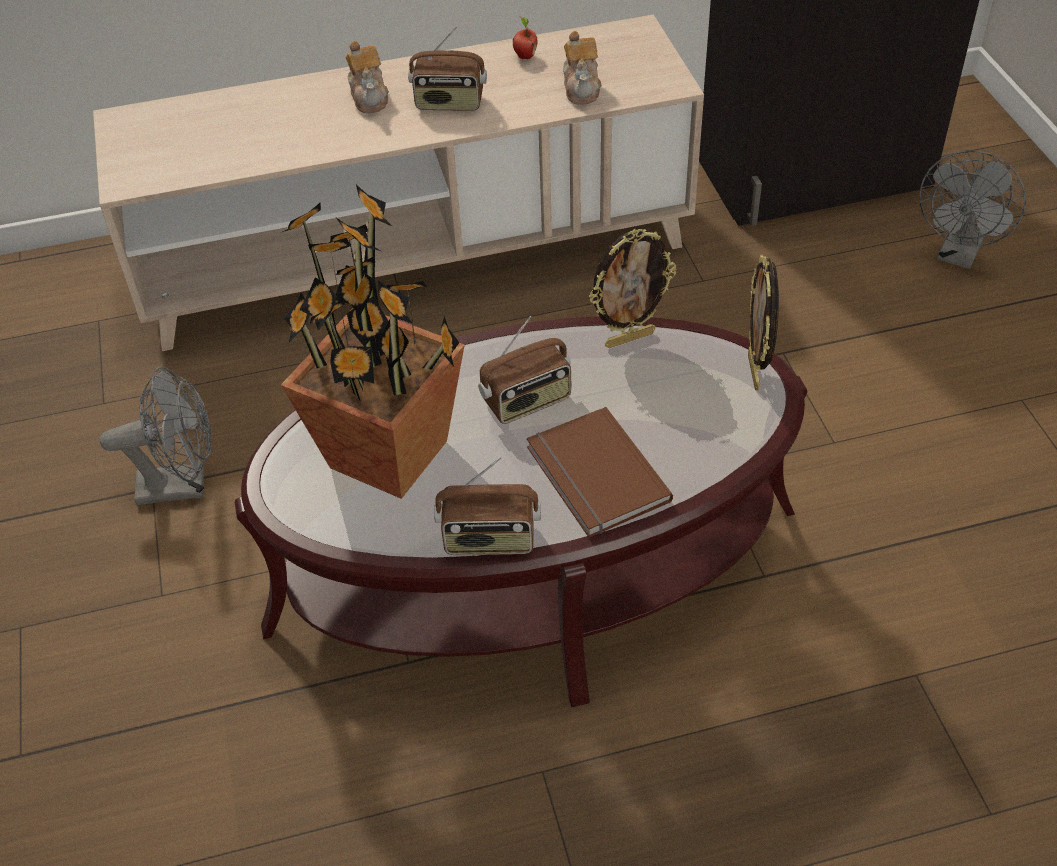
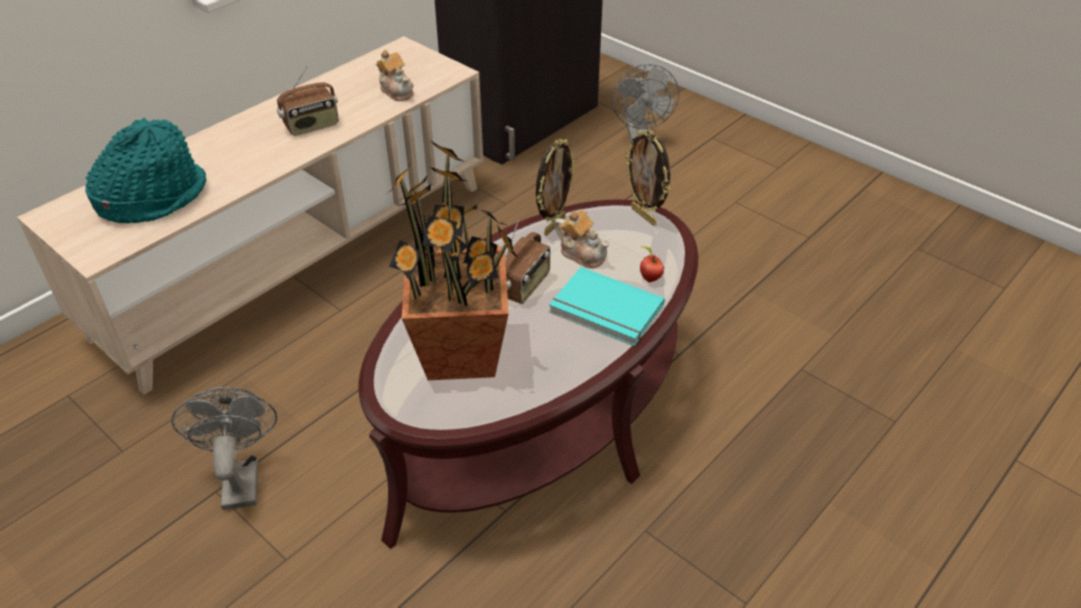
camera: 35 degrees left, 5 degrees down
grey fan [100,366,211,505] -> grey fan turned 60 degrees counterclockwise [171,387,277,510]
teapot [345,41,389,113] -> teapot moved to [554,210,610,268]
radio [434,457,541,555] -> none
apple [513,16,537,59] -> apple moved to [640,246,664,282]
brown book [527,407,673,537] -> turquoise book [549,267,665,346]
none -> turquoise hat [85,117,207,223]

